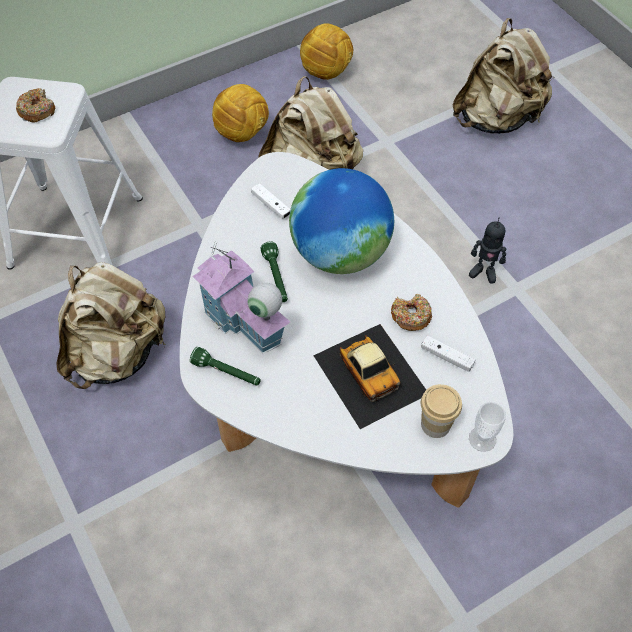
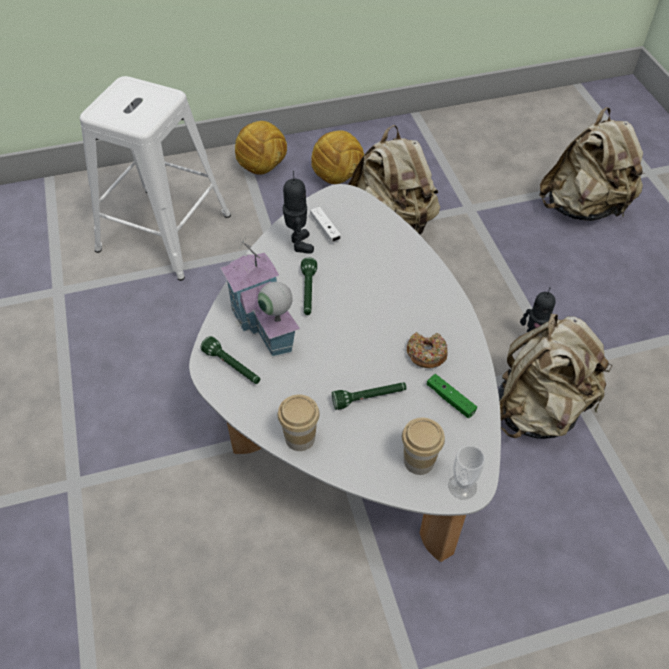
camera: 15 degrees right, 5 degrees down
donut [16,88,55,123] -> none
beige backpack [56,262,166,389] -> beige backpack moved to [498,314,613,439]
globe [289,168,394,274] -> none
football [300,23,353,80] -> football moved to [235,121,287,175]
toy car [313,324,426,429] -> green flashlight [332,382,407,410]
white game controller [421,335,475,372] -> green game controller [426,374,477,418]
none -> cup [278,395,320,451]
none -> toy robot [283,171,314,254]

